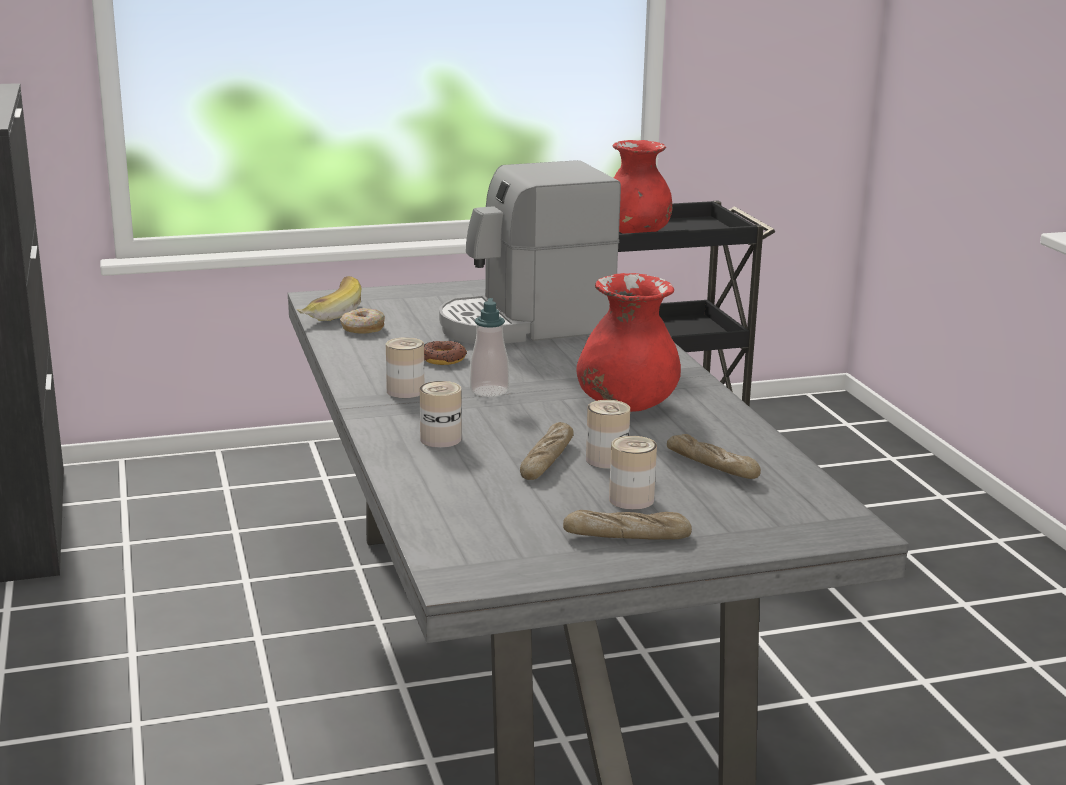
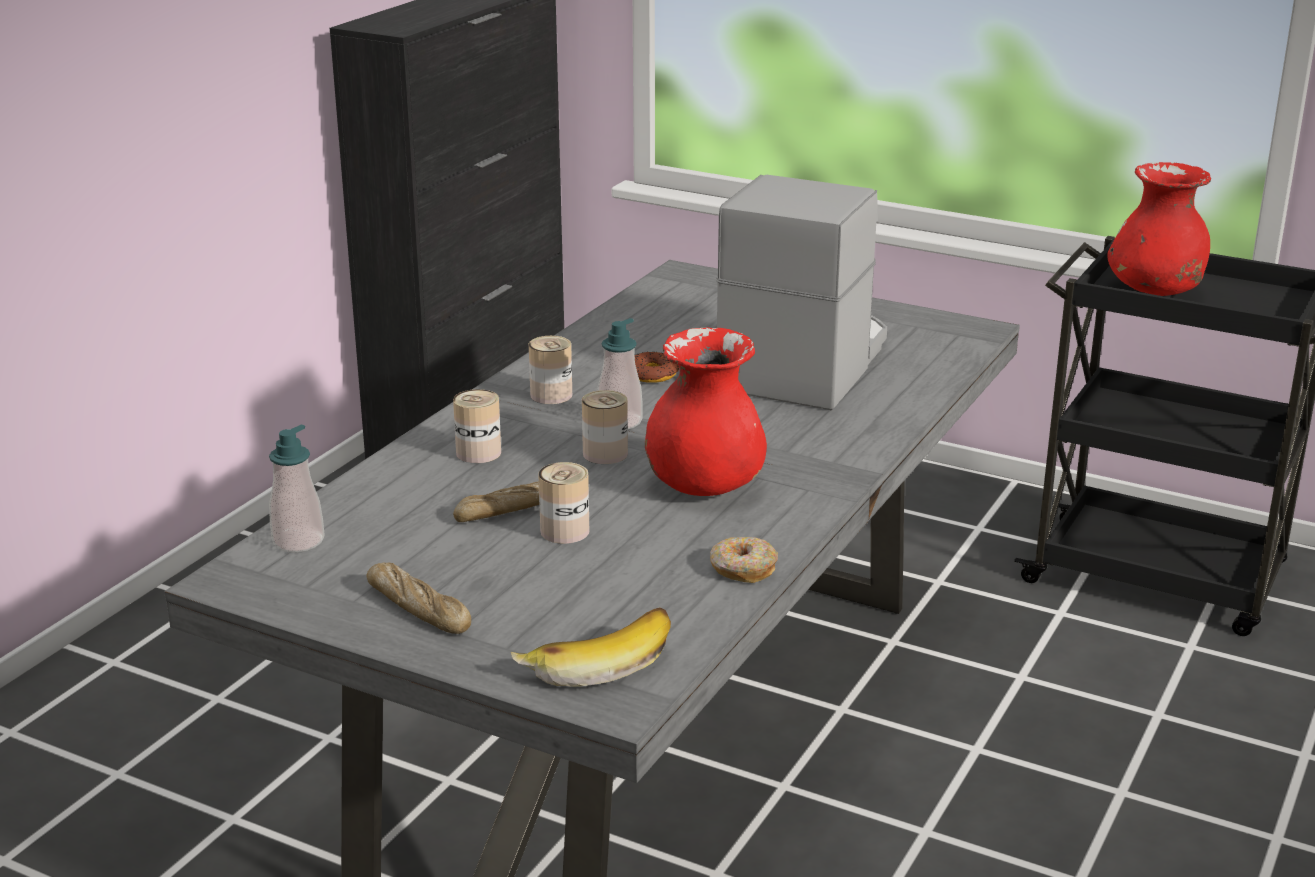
camera: 45 degrees right, 5 degrees up
banana [296,276,362,321] -> banana moved to [511,607,671,687]
donut [340,308,385,334] -> donut moved to [710,537,778,583]
coffee machine [439,160,621,344] -> coffee machine turned 90 degrees clockwise [716,175,887,410]
can [609,436,657,510] -> can moved to [582,390,628,464]
bread [667,434,761,479] -> none
none -> soap dispenser [269,425,325,553]

